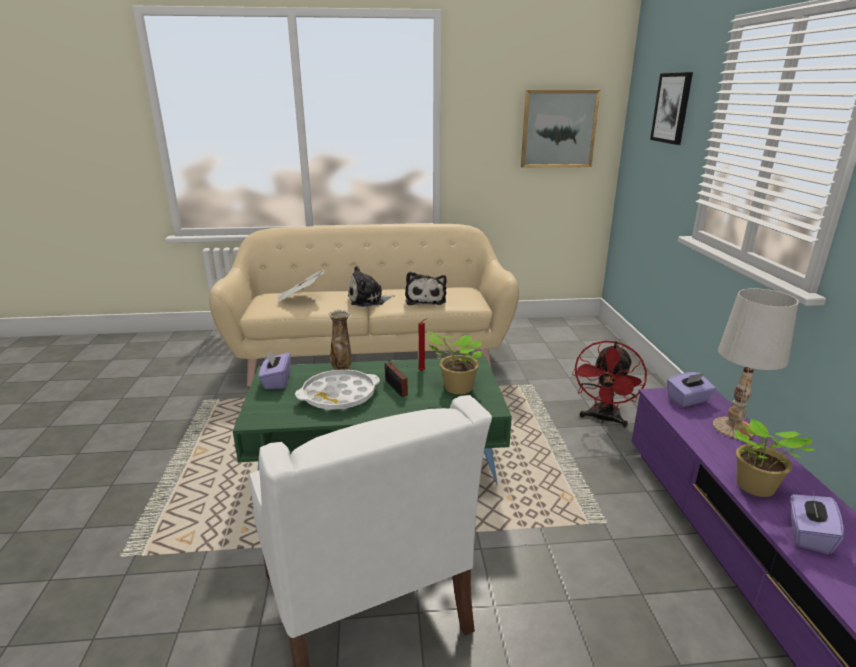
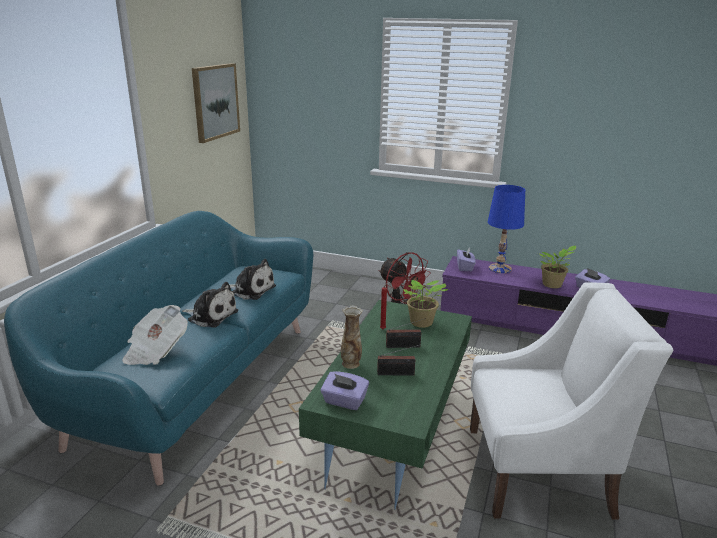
camera: 65 degrees left, 0 degrees up
beige sofa [209,224,519,387] -> turquoise sofa [4,211,313,486]
white tray [295,369,380,411] -> radio [377,345,419,376]
plush toy [348,266,395,307] -> plush toy turned 75 degrees counterclockwise [182,282,238,328]
picture [650,72,693,145] -> none
white table lamp [713,288,799,439] -> blue table lamp [488,185,525,273]

